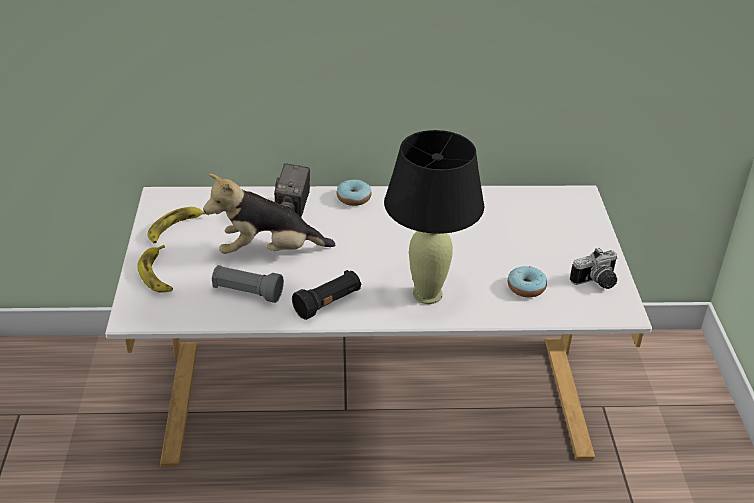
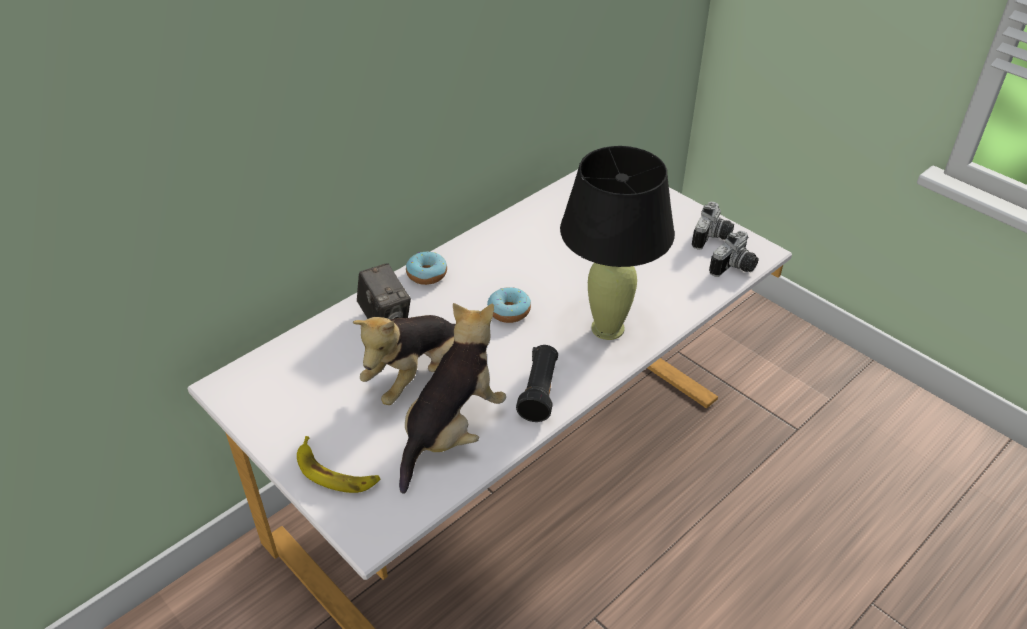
camera: 40 degrees left, 5 degrees up
banana [147,207,210,243] -> none
grey flashlight [212,265,284,303] -> plush toy [399,303,506,494]
donut [508,266,547,297] -> donut moved to [487,287,531,323]
none -> camera [709,231,759,277]

